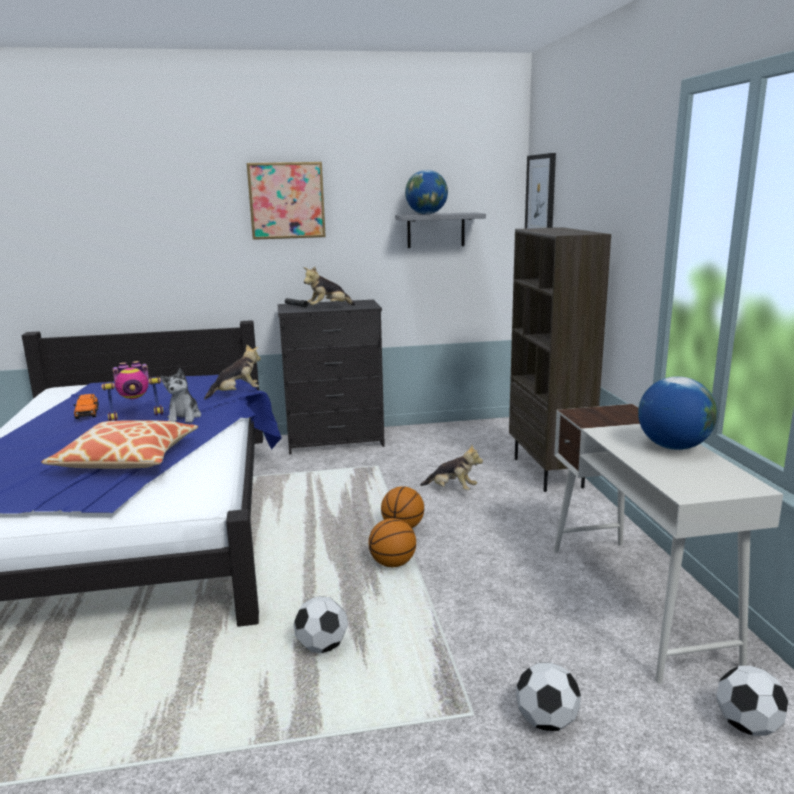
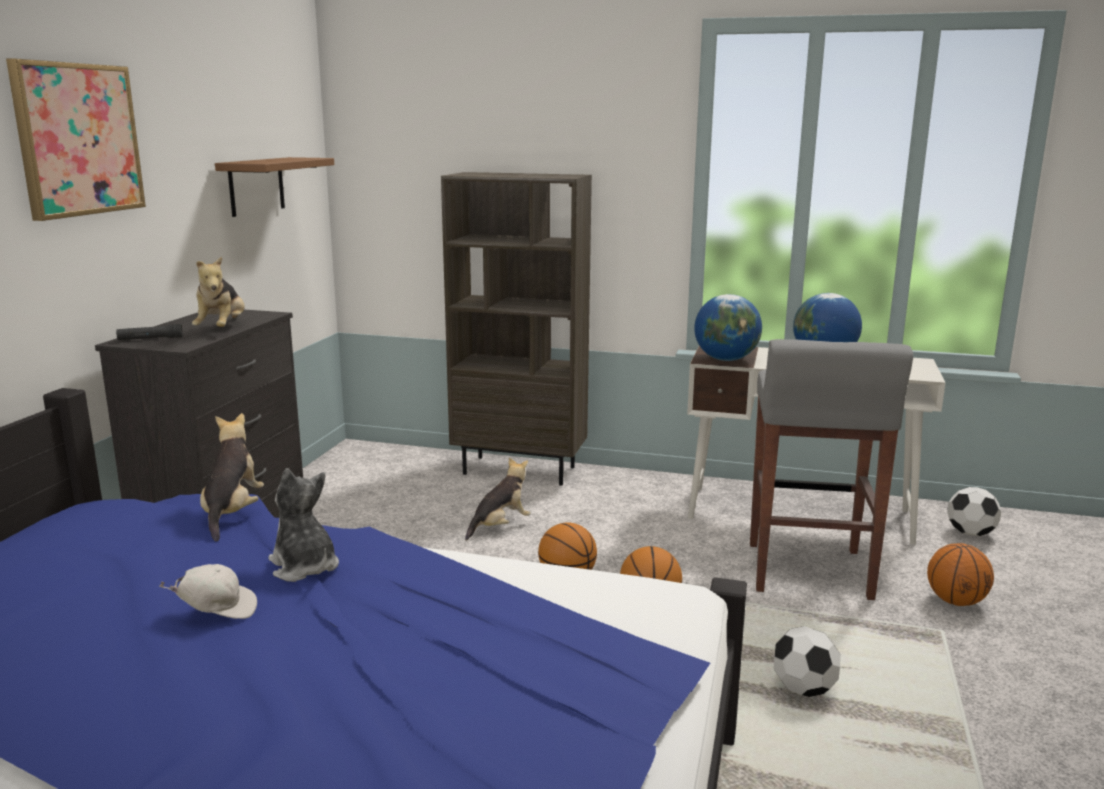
camera: 65 degrees left, 0 degrees up
pillow [41,420,198,469] -> none
orange toy car [74,394,99,419] -> none
toy robot [101,361,163,421] -> white cap [159,564,257,619]
plush toy [160,368,201,423] -> plush toy turned 150 degrees counterclockwise [268,468,339,582]
grey shelf [395,212,486,248] -> brown shelf [215,157,334,217]
globe [405,170,448,214] -> globe moved to [694,294,762,361]
football [516,662,581,731] -> basketball [927,543,994,606]
picture [525,153,556,229] -> none
none -> grey stool [750,339,913,600]

